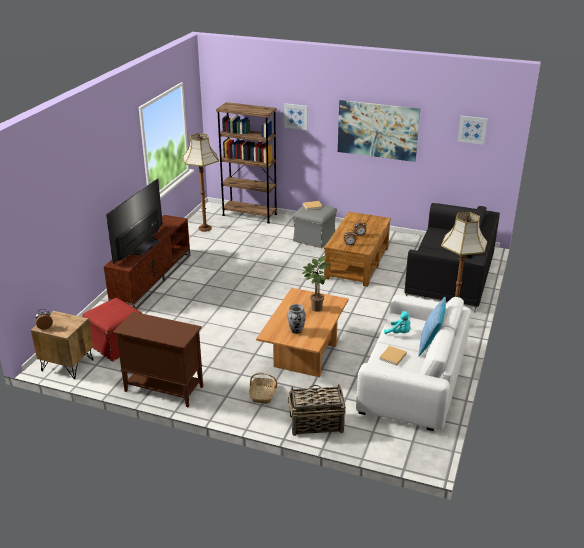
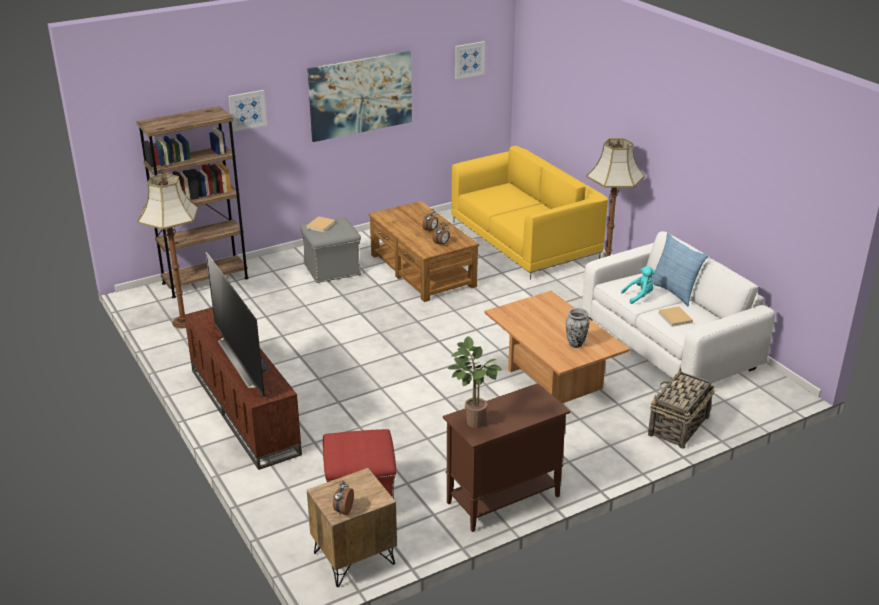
camera: 50 degrees left, 0 degrees up
basket [249,373,277,404] -> none
potted plant [302,256,329,312] -> potted plant moved to [448,336,502,428]
black sofa [404,203,500,313] -> yellow sofa [451,146,608,280]

